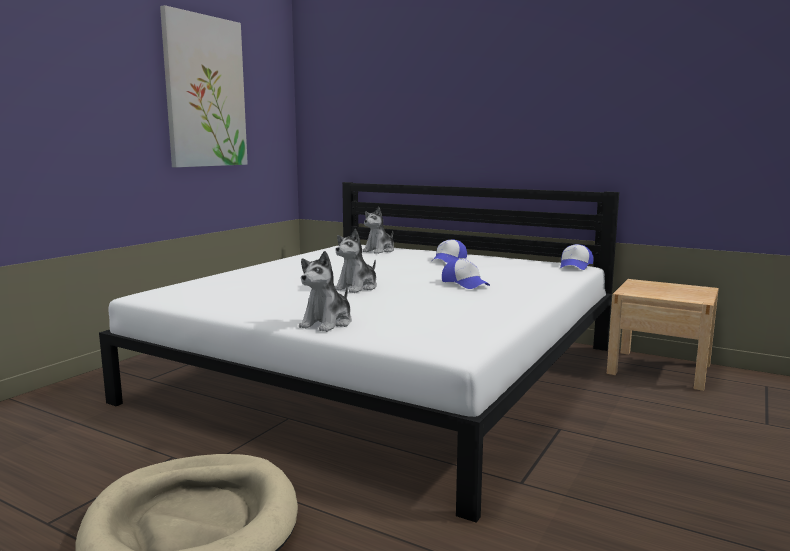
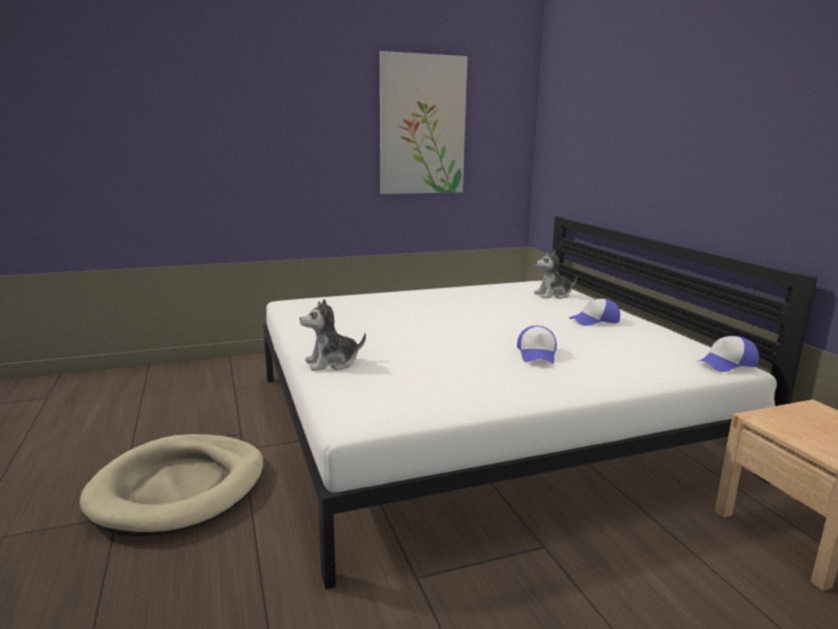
camera: 40 degrees right, 5 degrees up
plush toy [334,229,377,293] -> none

